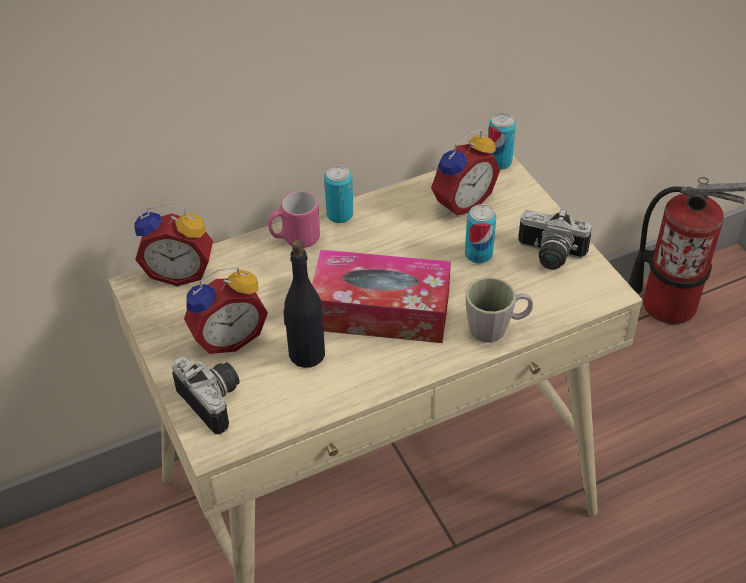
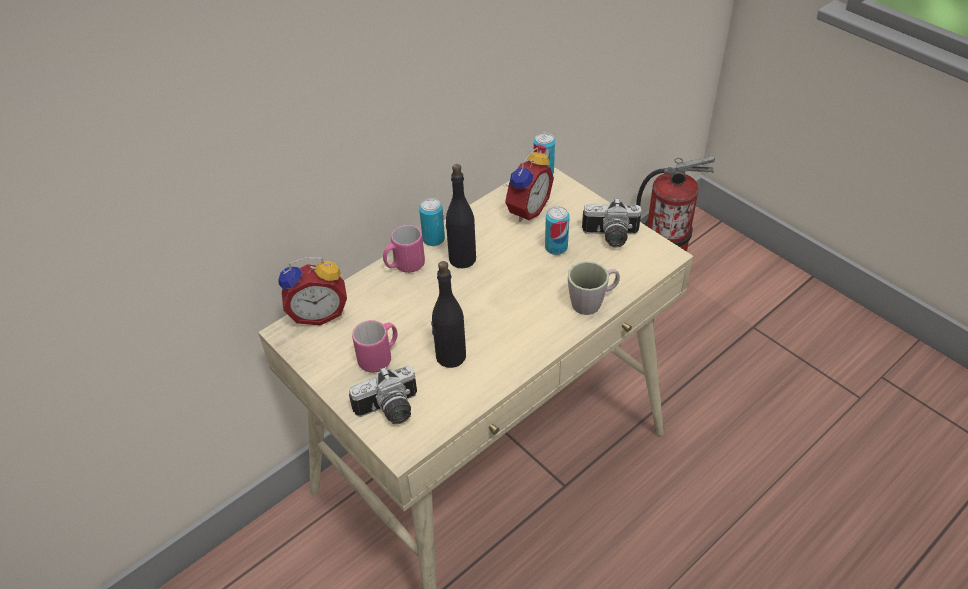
camera: 15 degrees left, 0 degrees up
camera [171,357,240,434] -> camera turned 120 degrees clockwise [349,365,417,424]
alarm clock [184,267,268,354] -> pink mug [352,320,398,373]
tissue box [312,250,451,343] -> none
none -> black bottle [446,164,476,268]

